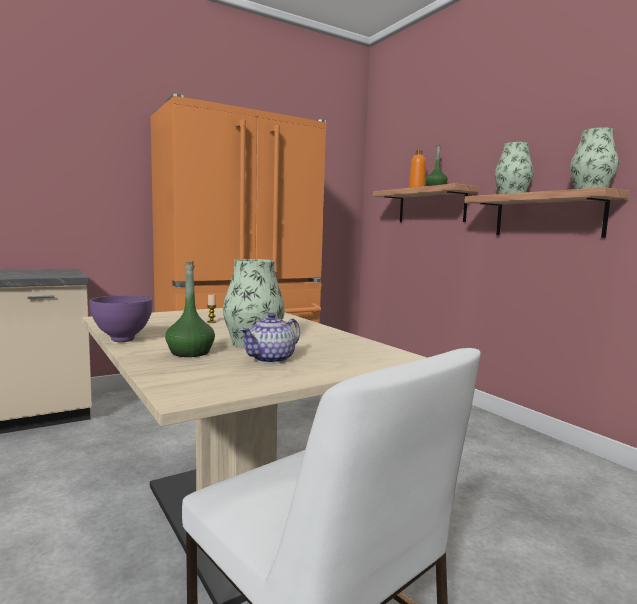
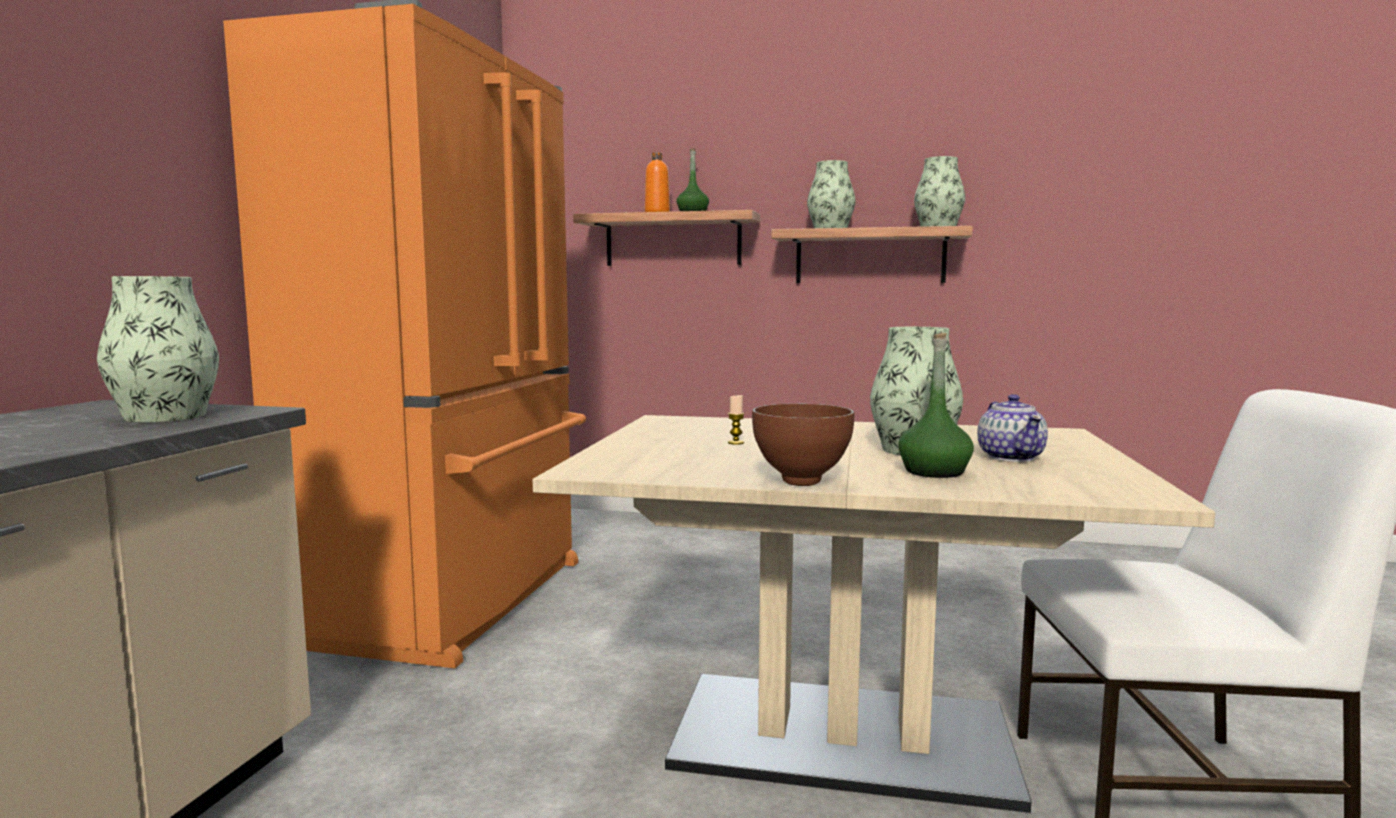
camera: 45 degrees left, 0 degrees up
purple bowl [90,295,153,342] -> brown bowl [752,403,854,486]
none -> vase [97,276,219,422]

